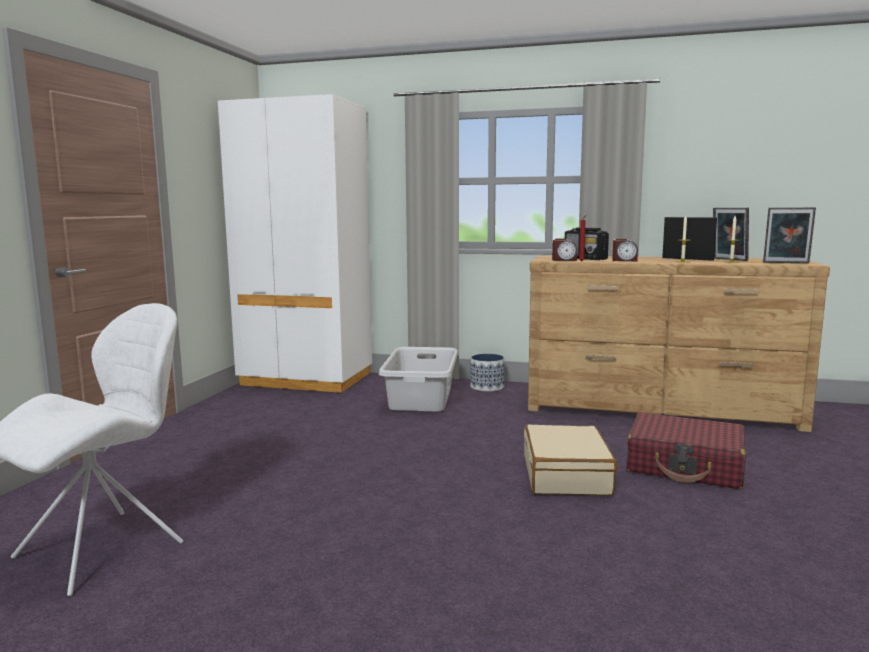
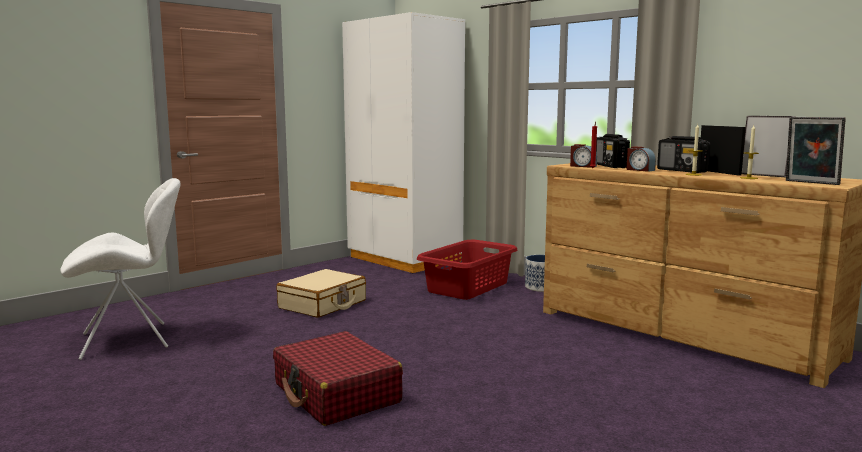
camera: 30 degrees right, 0 degrees up
grey laundry basket [379,347,458,411] -> red laundry basket [417,240,518,300]
beige suitcase [524,425,617,496] -> beige suitcase moved to [276,269,366,318]
red suitcase [627,412,746,489] -> red suitcase moved to [273,331,403,426]
picture frame [713,208,749,261] -> picture frame turned 135 degrees clockwise [742,116,795,178]
none -> radio [657,136,710,173]

